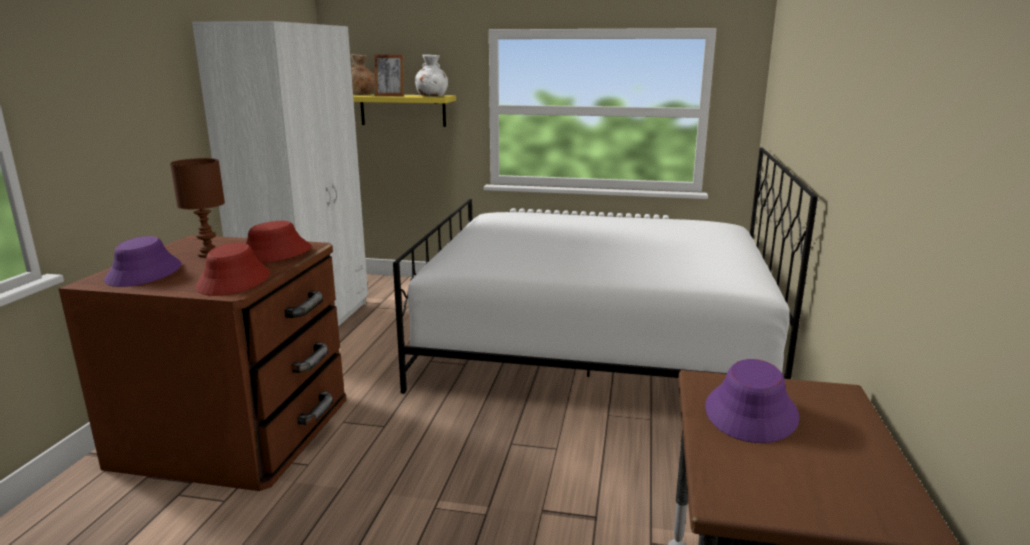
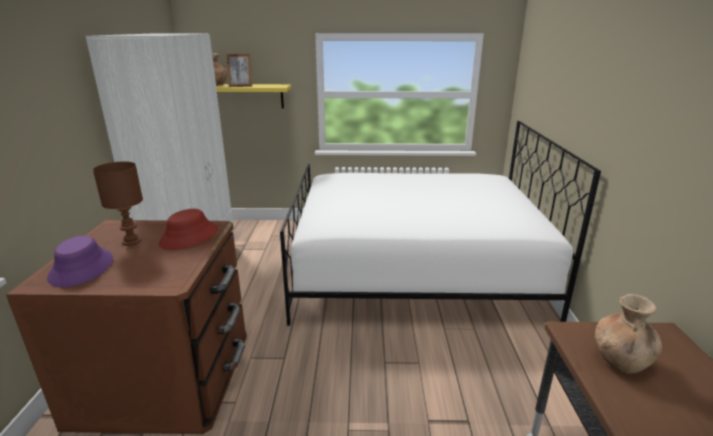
camera: 10 degrees left, 5 degrees up
red hat [195,243,270,296] -> none
white vase [415,54,448,97] -> none
purple hat [705,359,799,443] -> brown vase [595,294,662,374]

